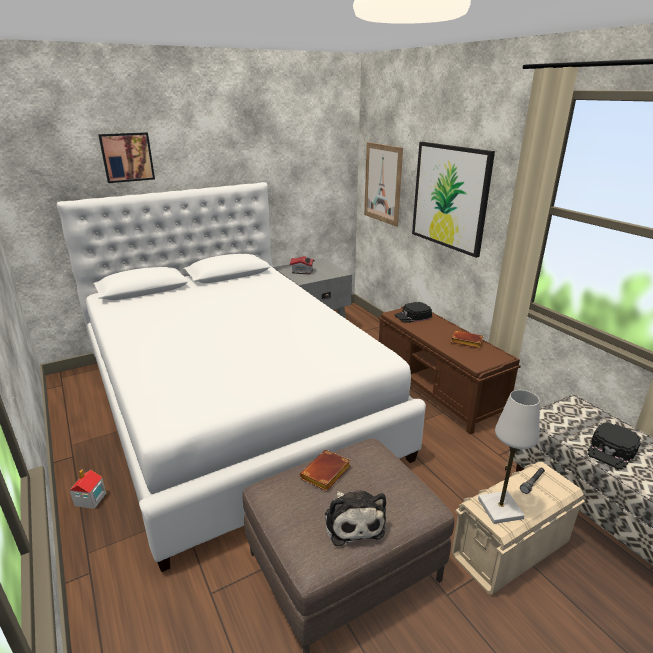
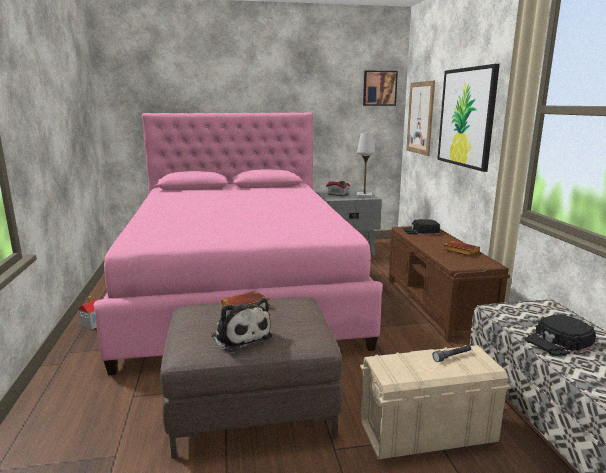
camera: 20 degrees right, 10 degrees down
white bed [57,182,426,572] -> pink bed [94,112,383,375]
picture [98,132,155,183] -> picture moved to [363,71,398,106]
plush toy [325,491,386,546] -> plush toy turned 45 degrees counterclockwise [212,298,272,352]
white table lamp [478,390,540,524] -> white table lamp moved to [357,132,375,198]

